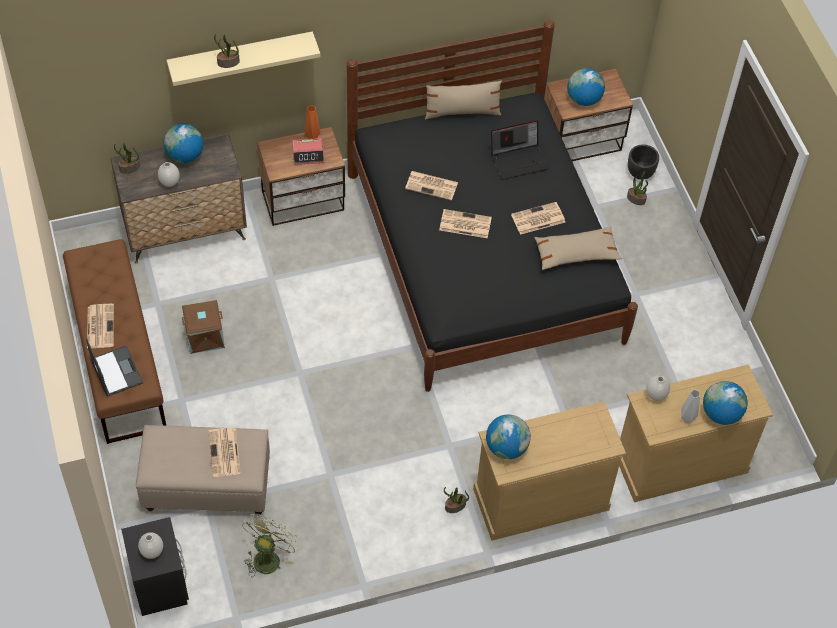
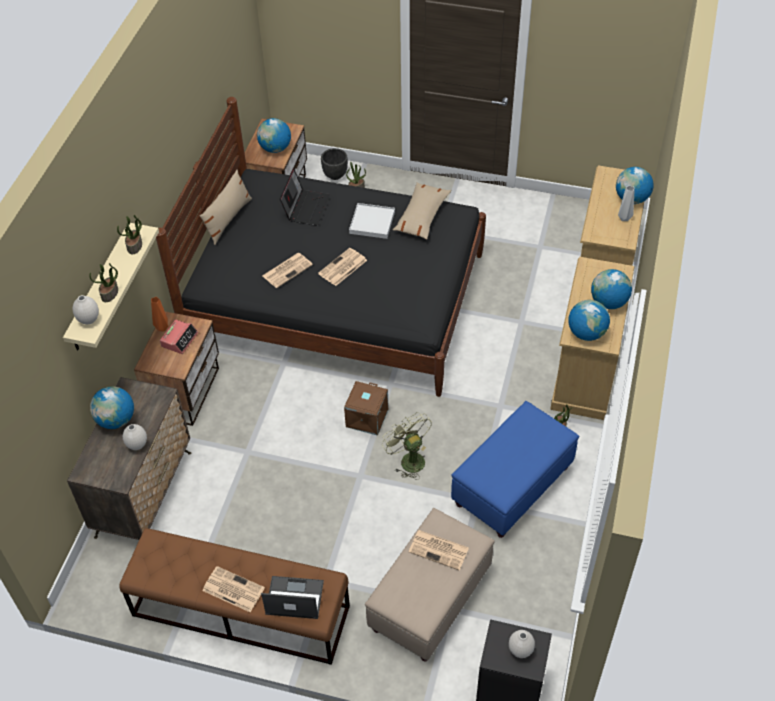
camera: 55 degrees left, 5 degrees down
potted plant [114,143,140,174] -> potted plant moved to [117,215,142,254]
brown storage box [182,300,225,354] -> brown storage box moved to [344,381,389,436]
green fan [242,514,299,577] -> green fan moved to [382,412,432,480]
newspaper [511,202,565,235] -> white tray [349,203,395,239]
white vase [646,375,670,401] -> white vase moved to [72,295,99,325]
none -> blue ottoman [451,401,579,538]
none -> globe [591,269,632,309]

